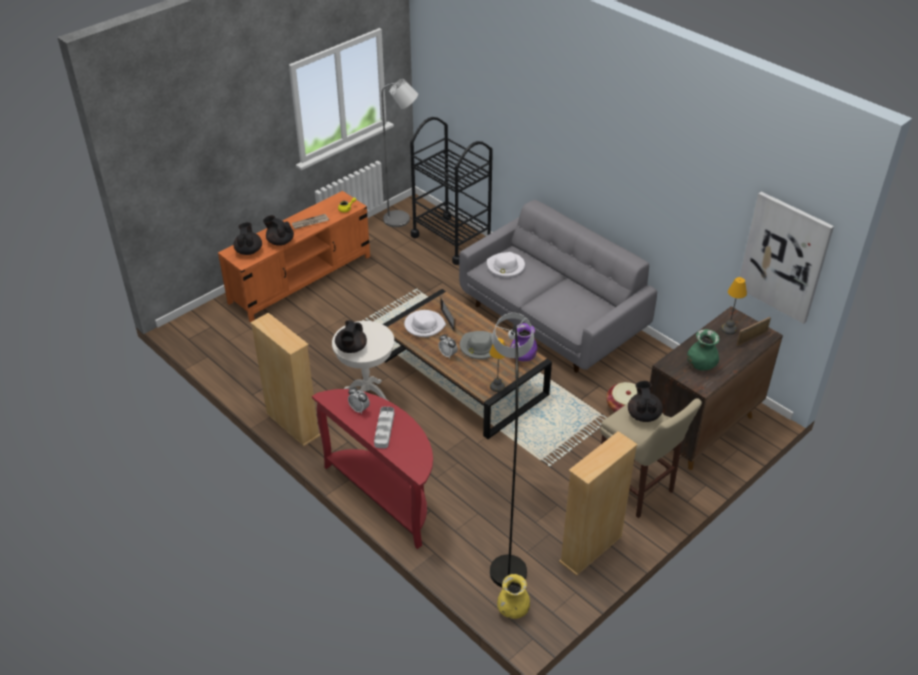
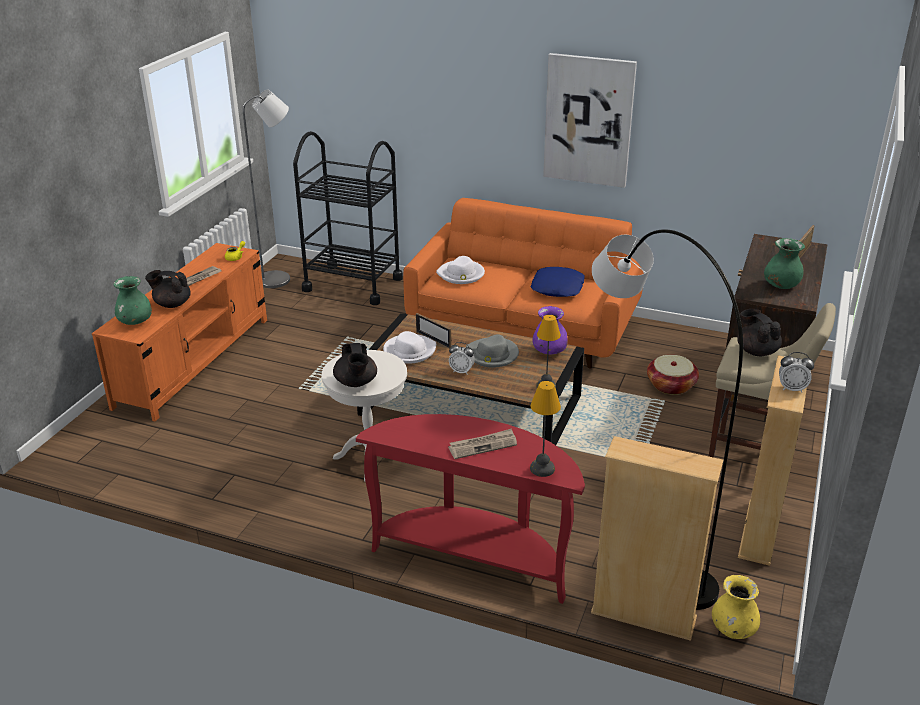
camera: 25 degrees left, 10 degrees down
black teapot [233,222,262,255] -> green vase [113,276,152,325]
beige bookcase [250,313,320,446] -> beige bookcase moved to [591,436,723,641]
alarm clock [348,387,370,414] -> alarm clock moved to [779,352,814,393]
grey tray [374,407,394,448] -> newspaper [448,429,517,459]
grey sofa [459,200,657,373] -> orange sofa [403,198,644,369]
table lamp [721,277,747,335] -> table lamp moved to [530,381,561,477]
picture [740,192,834,324] -> picture moved to [543,53,637,188]
none -> blue pillow [531,267,585,297]

